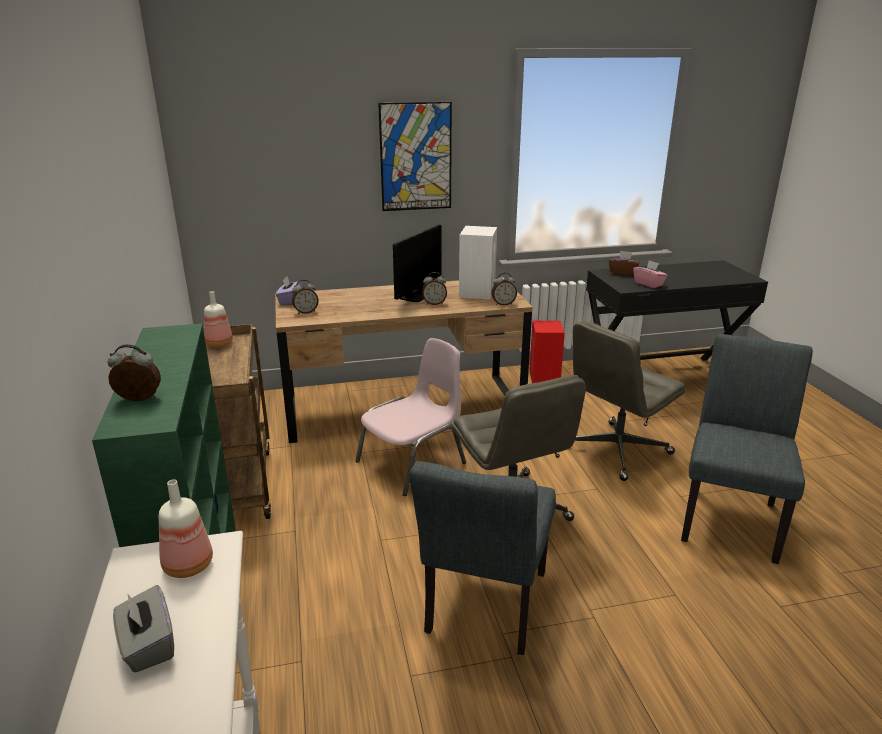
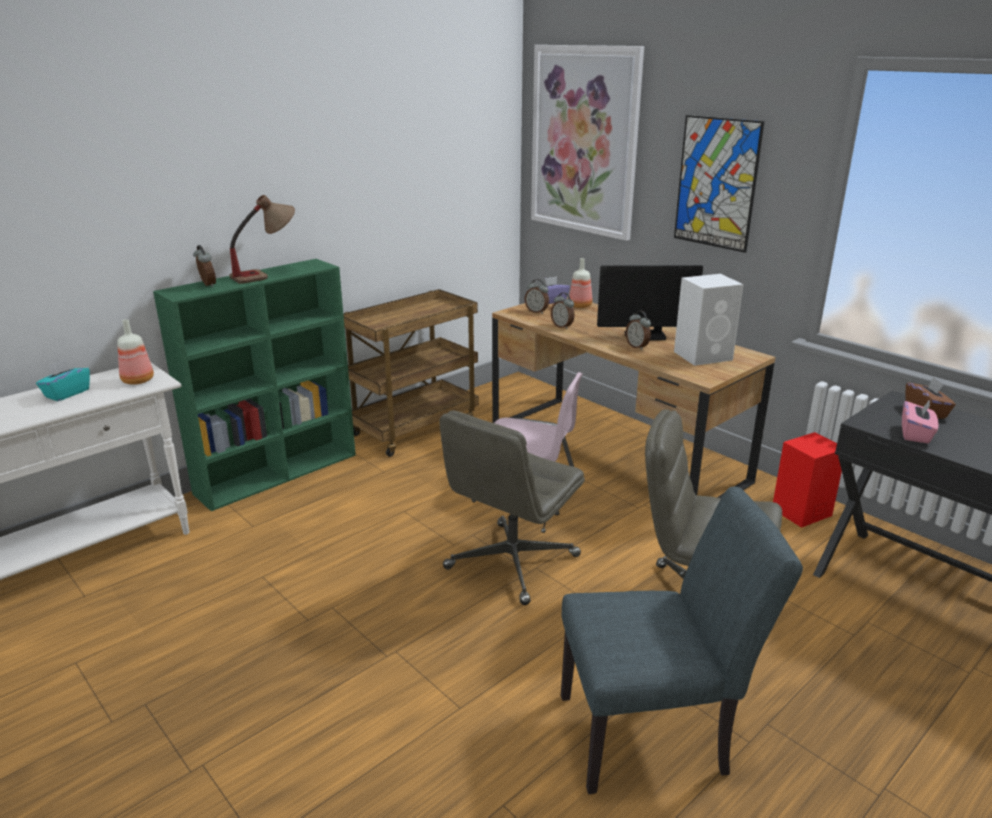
camera: 60 degrees right, 0 degrees up
grey tissue box [113,585,174,672] -> turquoise tissue box [36,359,90,401]
bottle [204,291,233,347] -> bottle moved to [569,258,592,308]
grey chair [409,461,556,655] -> none
alarm clock [492,272,517,306] -> alarm clock moved to [551,292,574,329]
none -> table lamp [229,195,295,284]
none -> picture [531,45,644,241]

